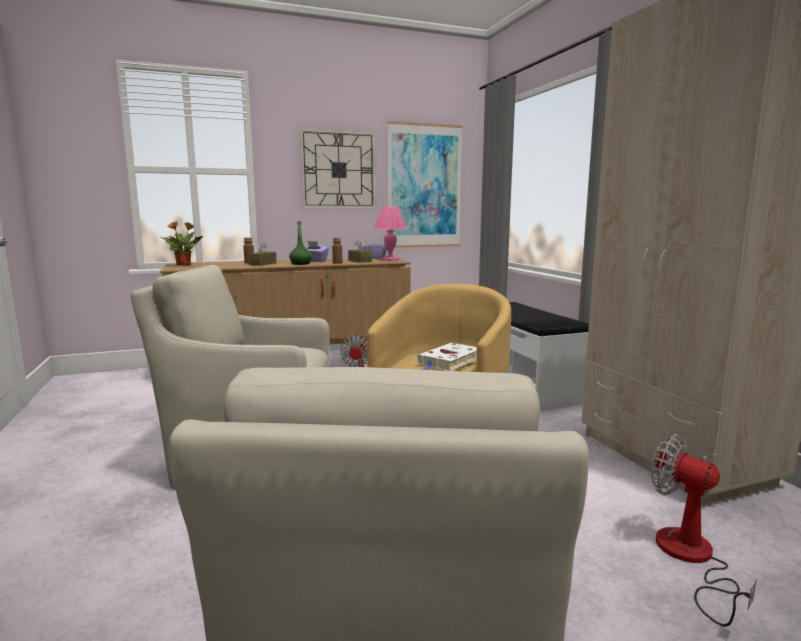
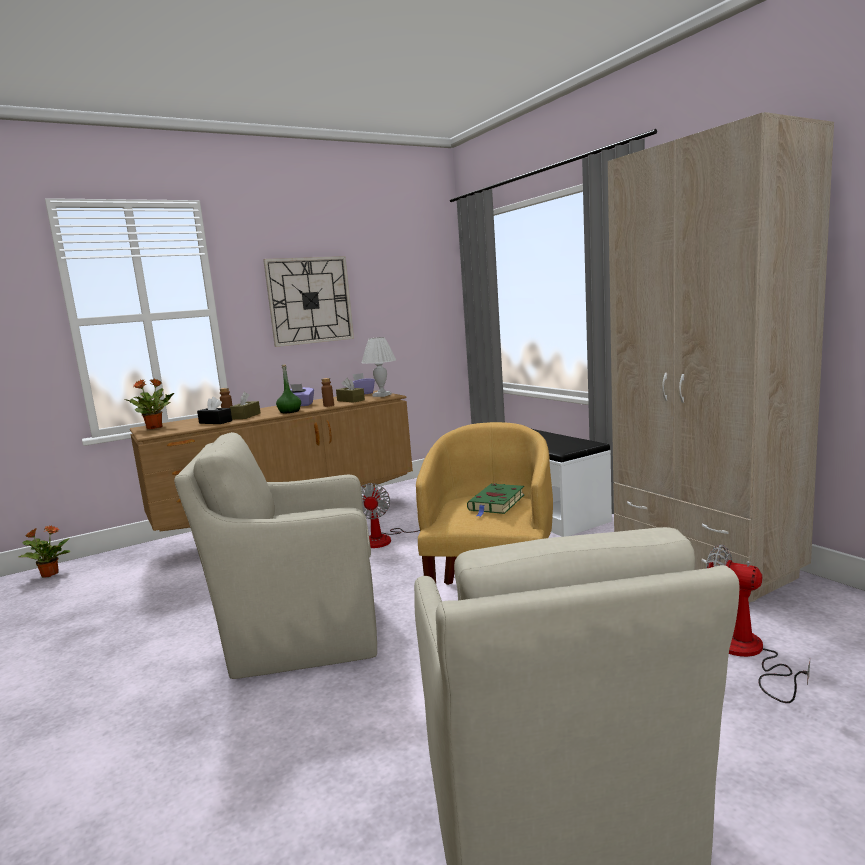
camera: 10 degrees left, 0 degrees up
pink table lamp [374,206,406,261] -> white table lamp [362,337,396,397]
picture [387,121,463,248] -> none
white book [417,343,477,371] -> green book [467,483,525,517]
none -> potted plant [19,525,71,578]
none -> black tissue box [197,397,232,424]

